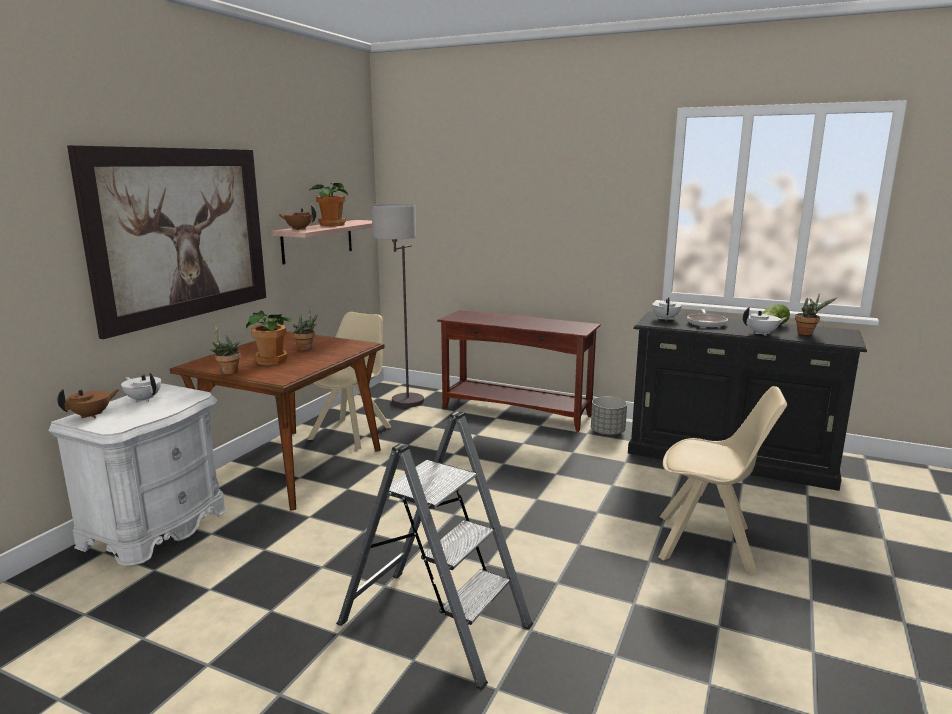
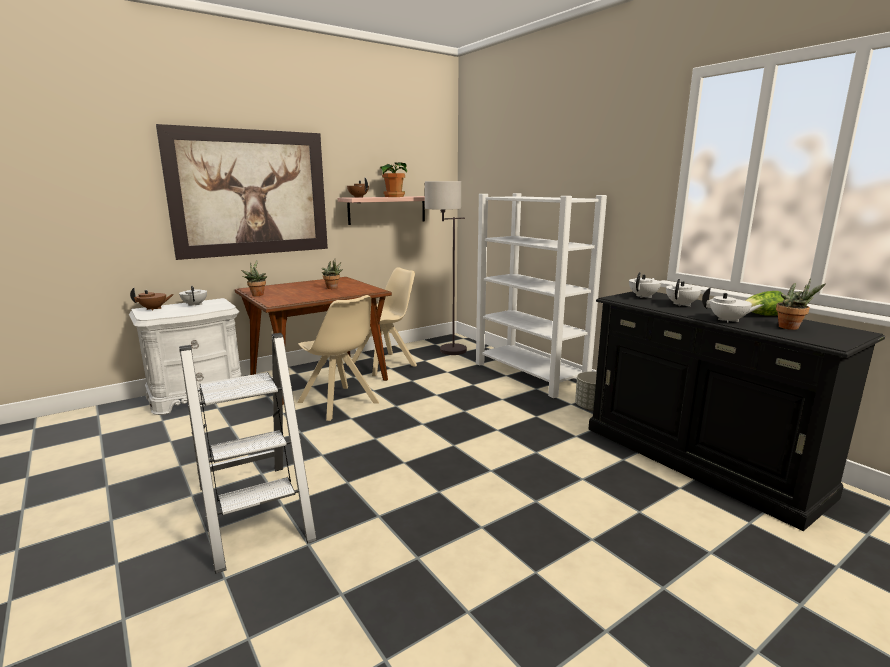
camera: 30 degrees right, 0 degrees up
potted plant [246,311,293,366] -> none
brown console table [437,310,601,432] -> white bookcase [476,193,607,398]
beige chair [658,386,787,574] -> beige chair moved to [297,295,379,421]
frying pan [687,309,728,327] -> white teapot [666,279,702,306]

